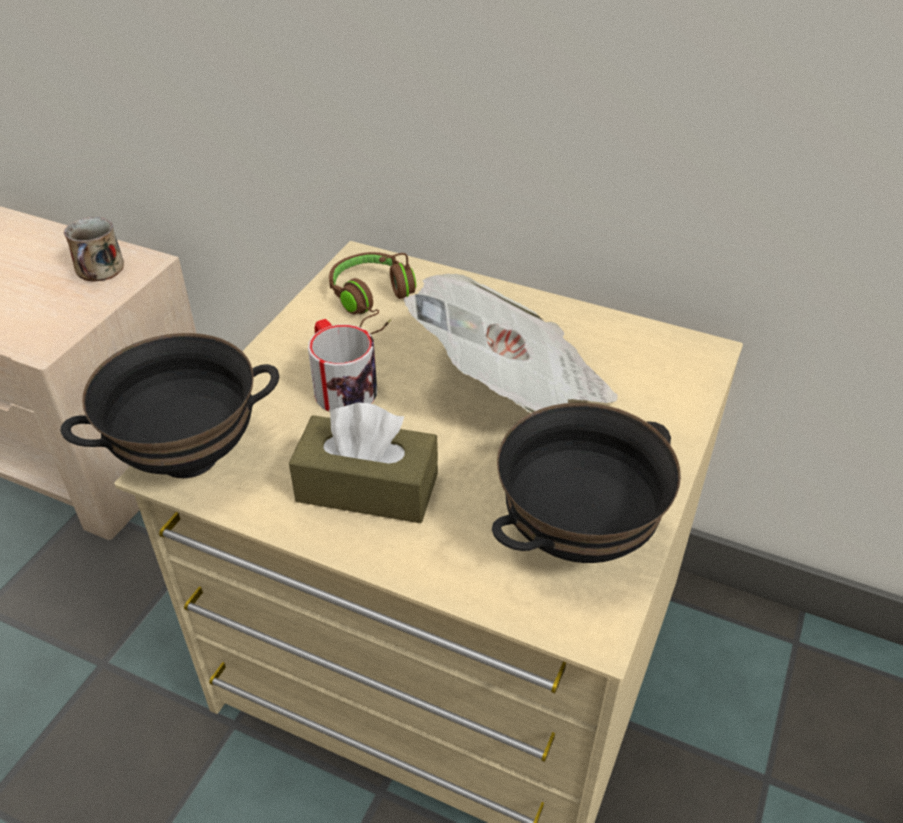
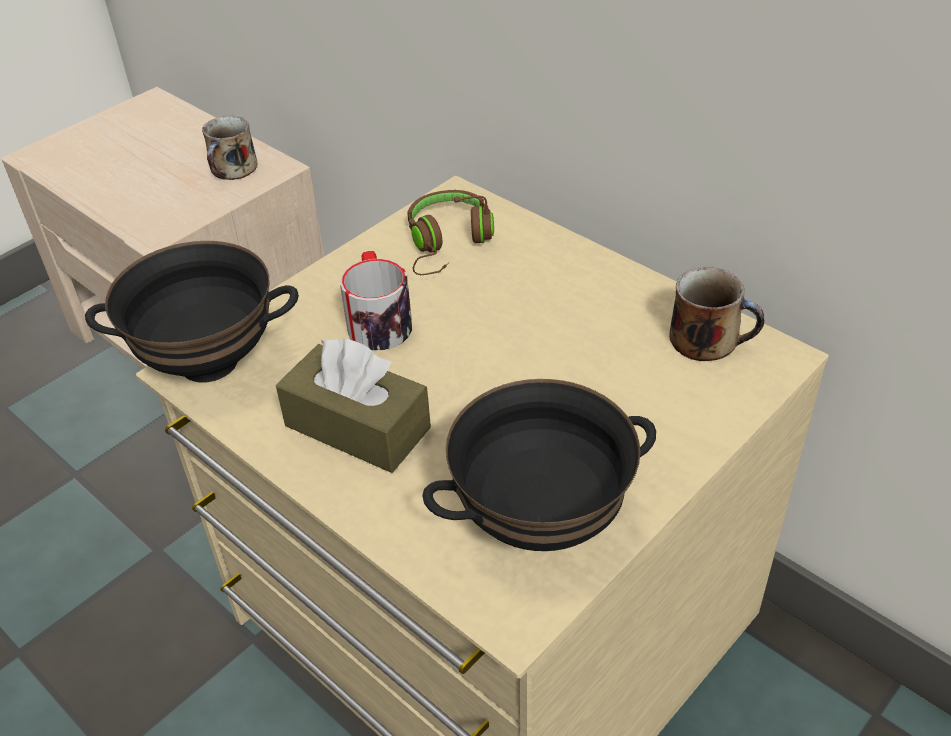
camera: 20 degrees right, 0 degrees up
newspaper [404,274,618,413] -> none
none -> mug [670,267,765,361]

